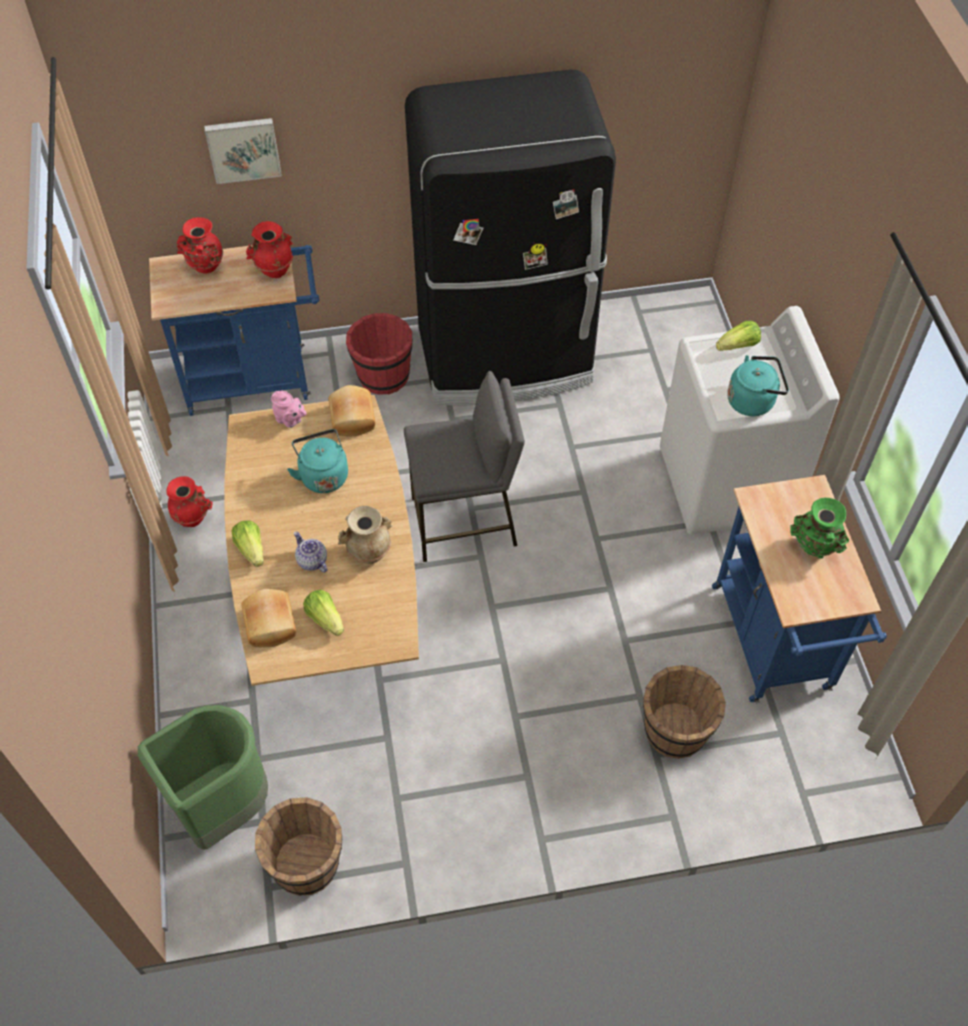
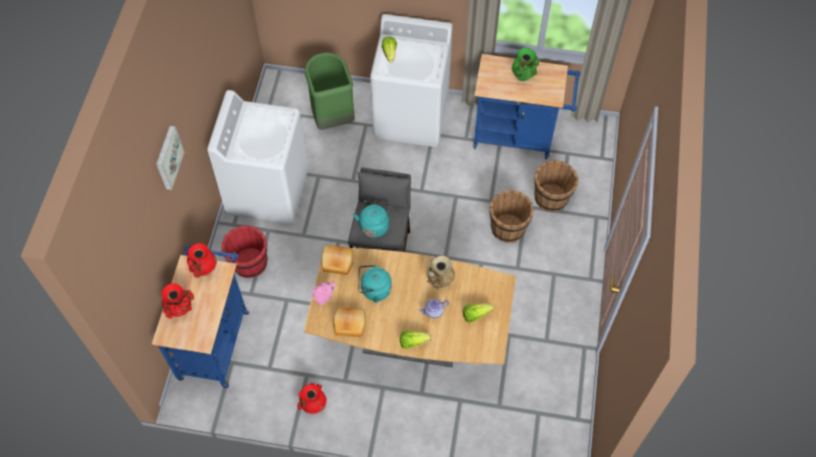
camera: 70 degrees left, 5 degrees up
green trash can [138,705,268,850] -> green trash can moved to [305,52,355,130]
picture [204,118,282,184] -> picture moved to [156,126,184,190]
bread [241,589,296,647] -> bread moved to [334,307,366,337]
brown bucket [255,797,342,896] -> brown bucket moved to [489,190,534,243]
black fridge [405,70,616,406] -> white washing machine [207,90,309,224]
turquoise kettle [727,355,789,416] -> turquoise kettle moved to [353,200,391,238]

